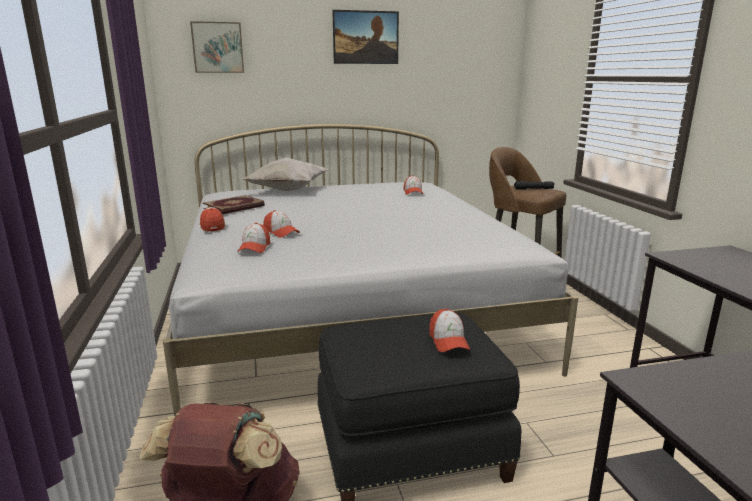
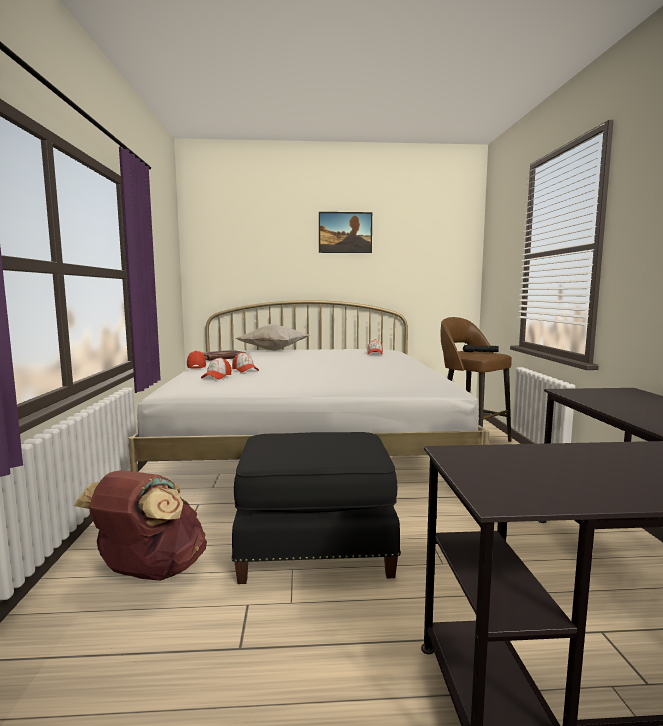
camera: 10 degrees right, 10 degrees down
picture [190,21,244,73] -> none
cap [429,309,470,352] -> none

